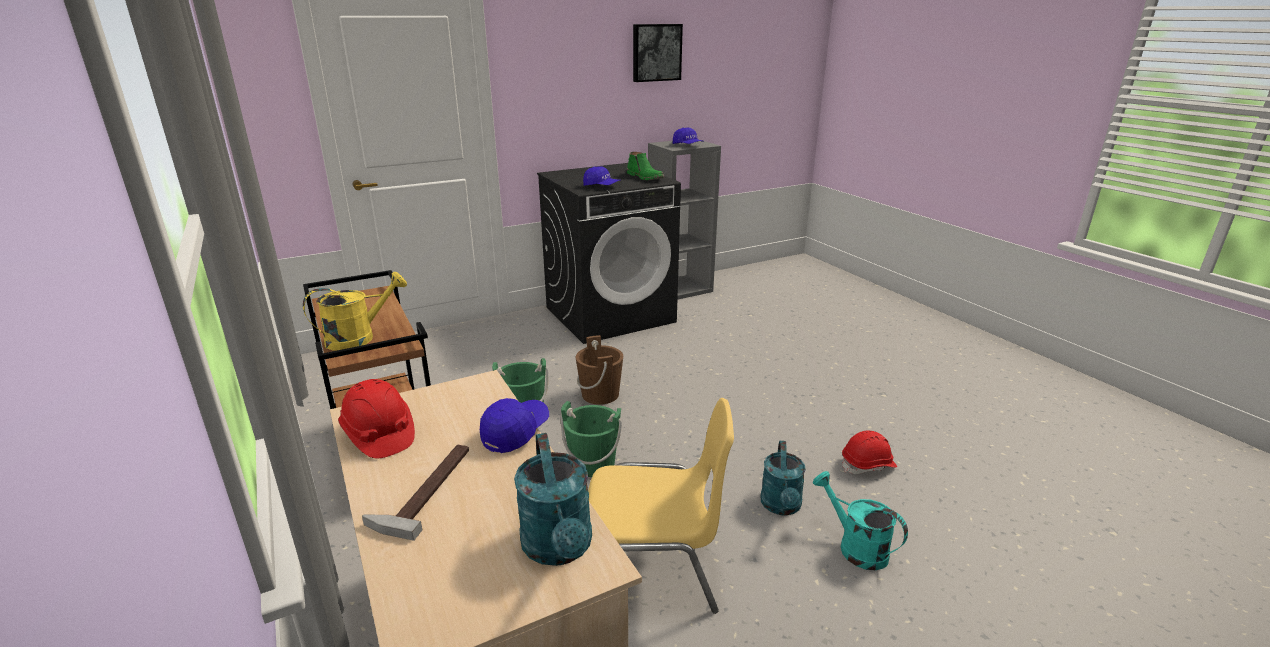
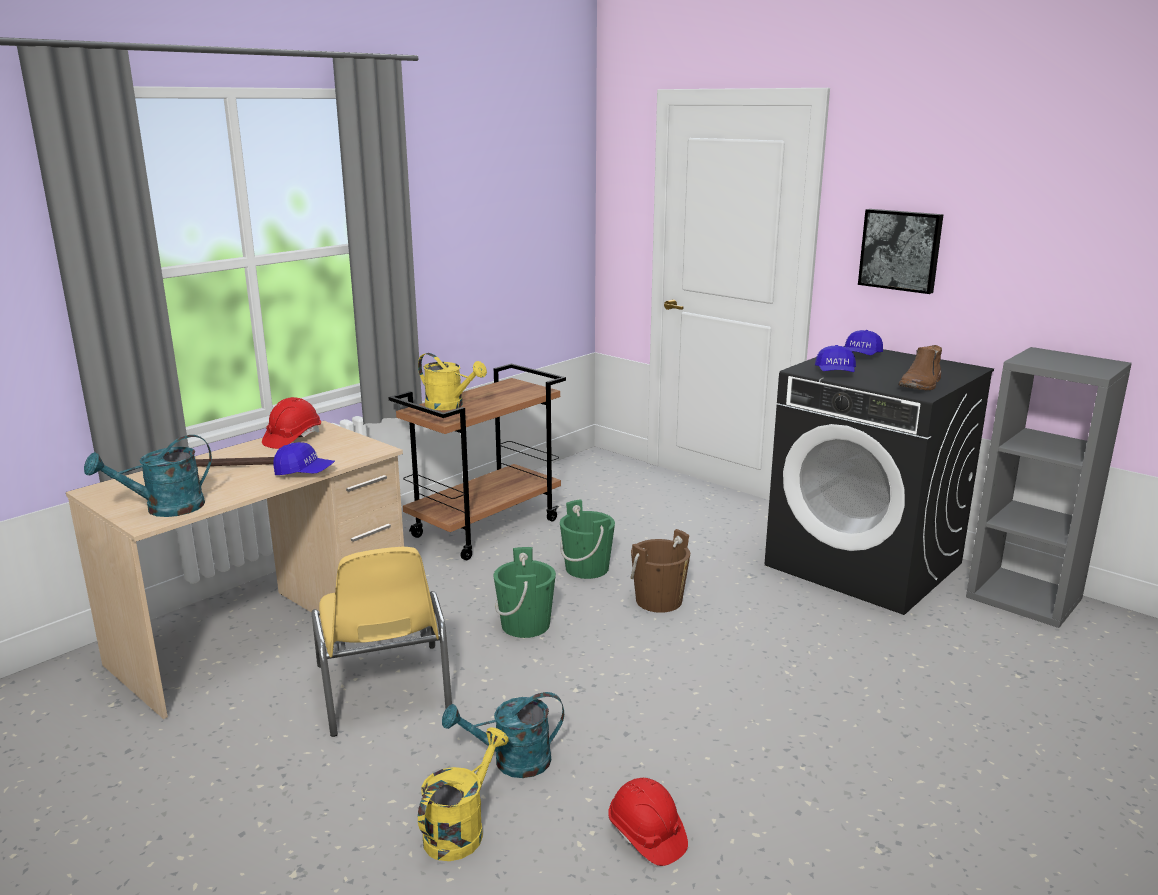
camera: 70 degrees right, 5 degrees down
green boot [627,152,664,180] -> brown boot [898,345,942,390]
picture [633,24,683,82] -> picture moved to [858,209,944,294]
blue cap [673,128,704,144] -> blue cap moved to [844,330,883,355]
turquoise watering can [813,471,908,570] -> yellow watering can [418,727,509,861]

